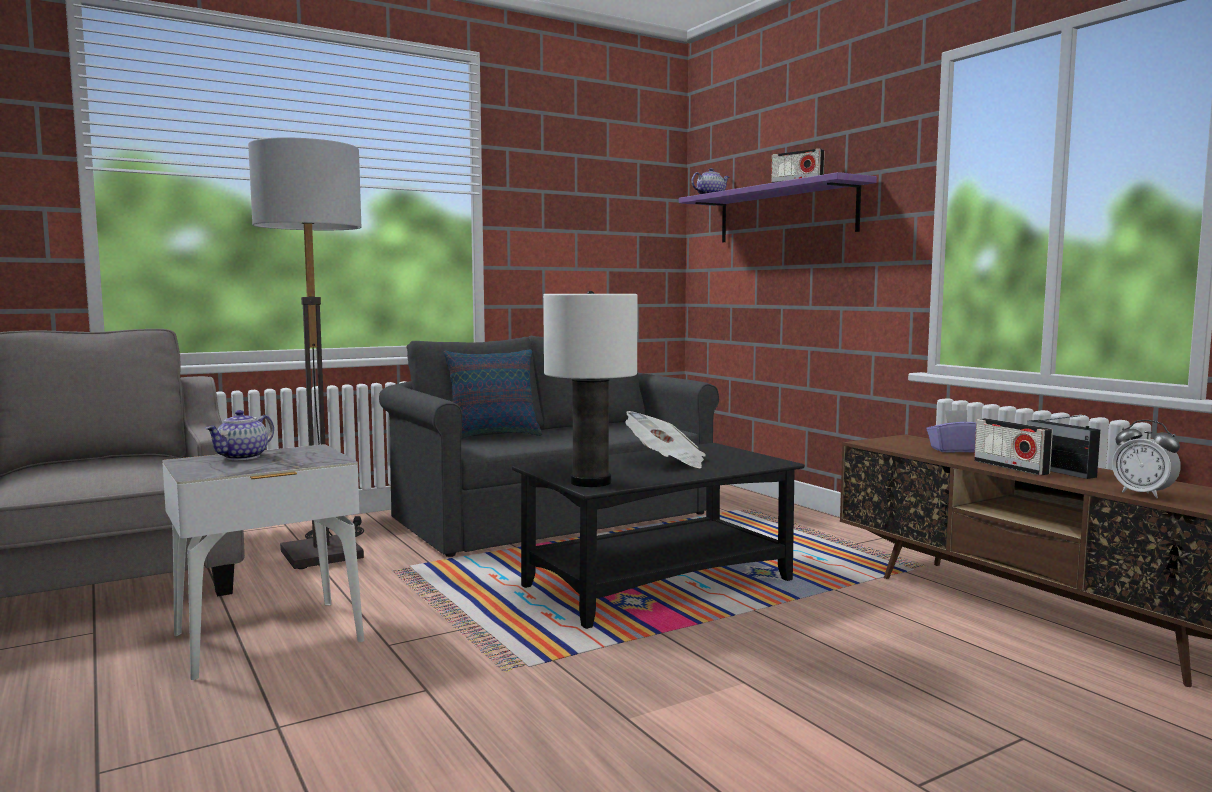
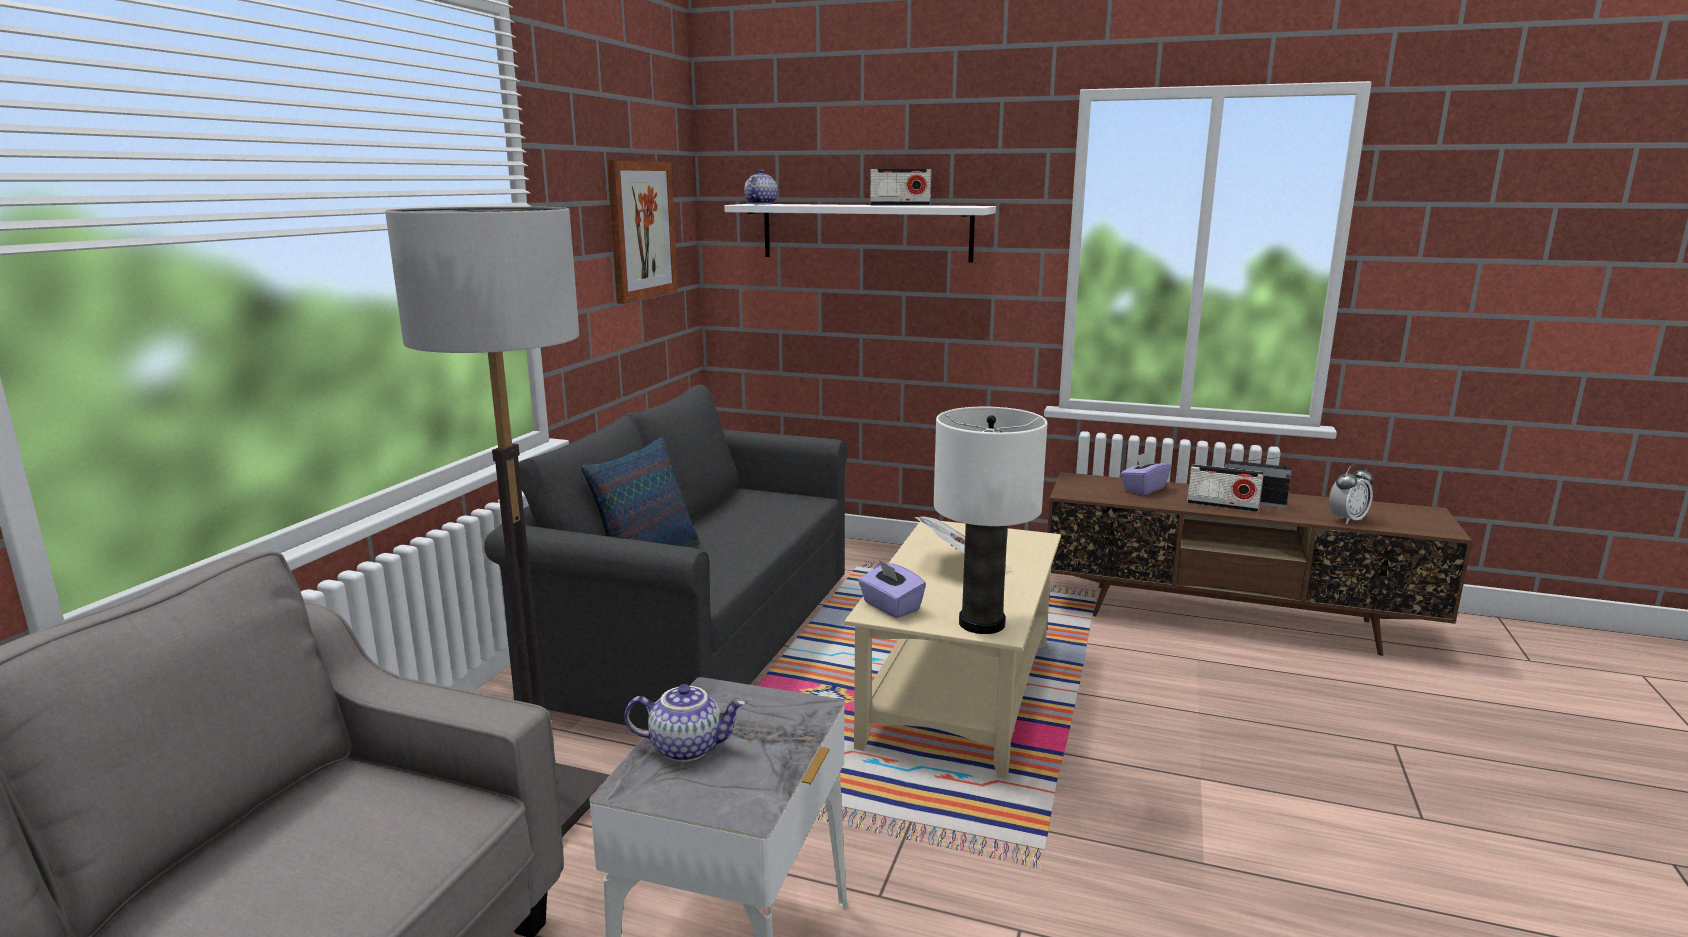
camera: 40 degrees left, 10 degrees up
teapot [205,410,274,460] -> teapot turned 75 degrees counterclockwise [625,684,745,762]
black coffee table [512,443,804,629] -> beige coffee table [844,521,1061,779]
purple shelf [679,172,877,242] -> white shelf [724,204,996,263]
alarm clock [1112,420,1181,499] -> alarm clock turned 45 degrees counterclockwise [1329,463,1373,524]
none -> picture [607,160,678,304]
none -> purple tissue box [858,560,926,618]

